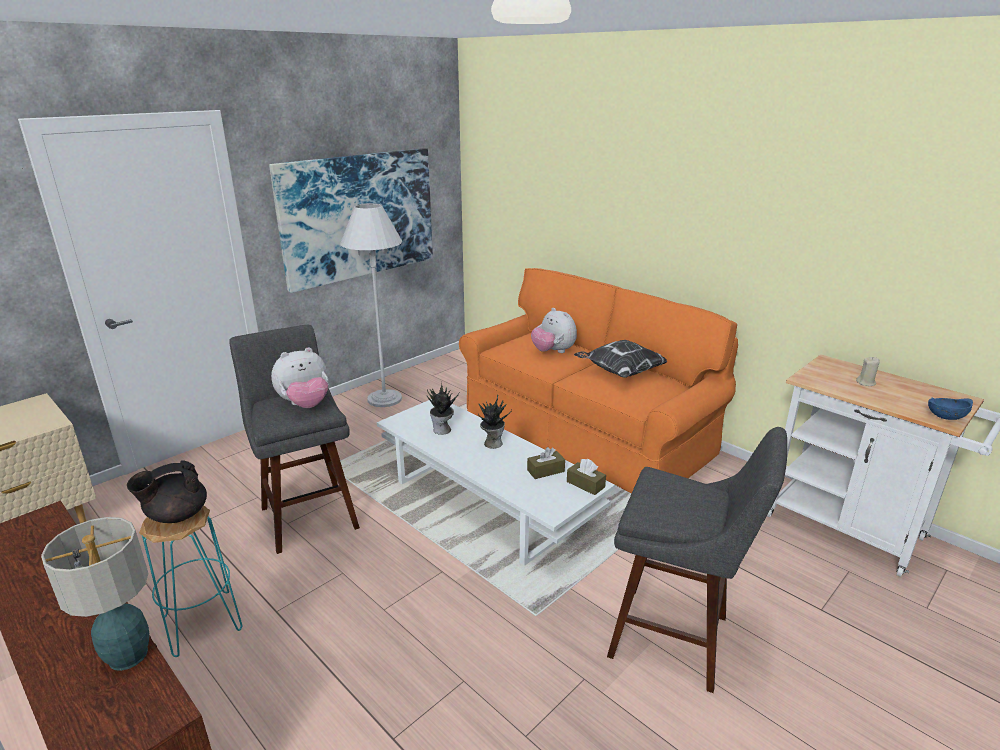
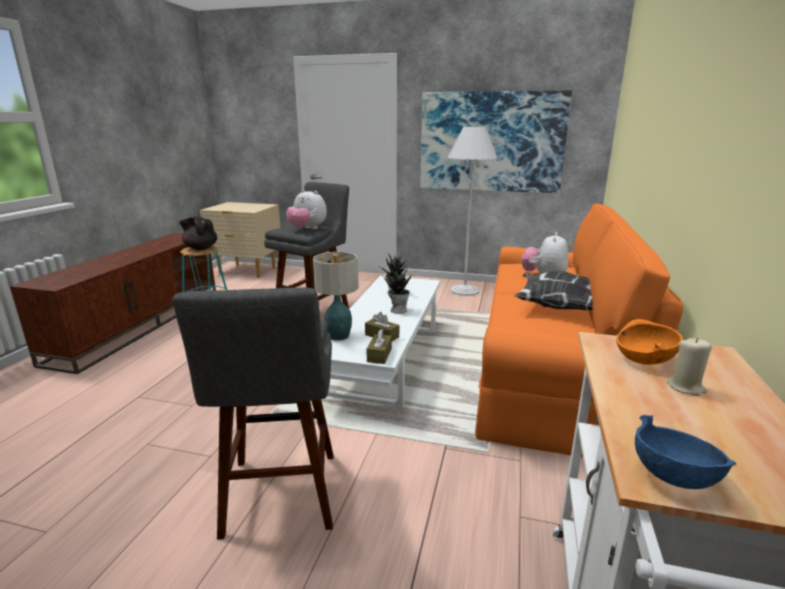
camera: 60 degrees right, 5 degrees down
table lamp [41,517,149,671] -> table lamp moved to [313,252,359,341]
none -> orange bowl [616,319,683,365]

